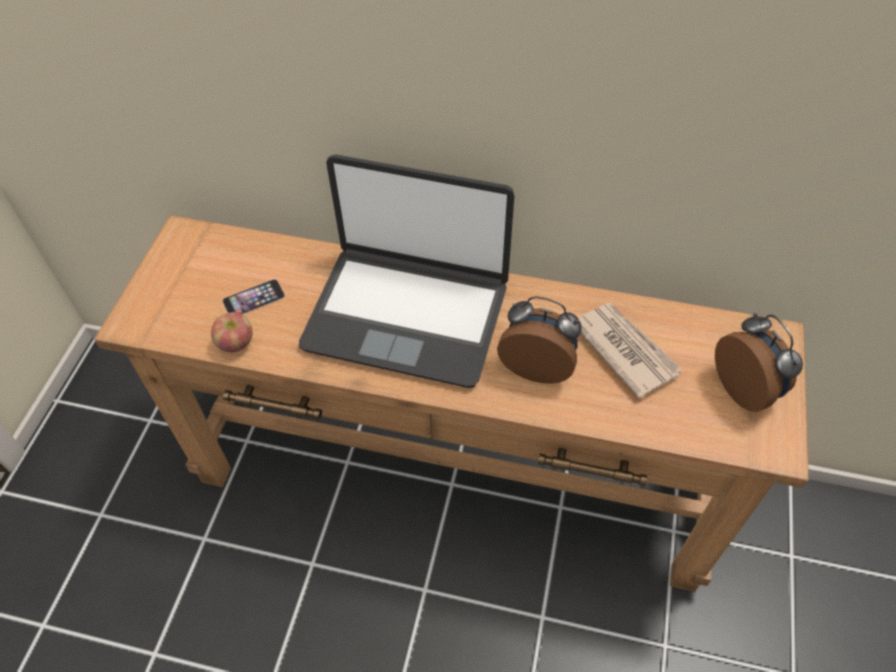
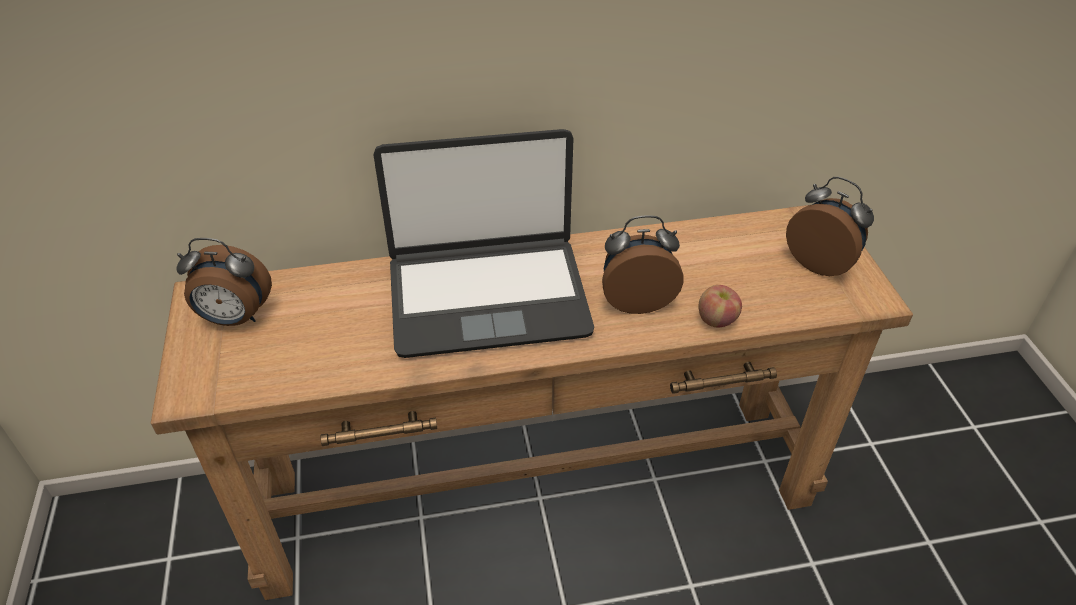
camera: 25 degrees left, 10 degrees down
apple [211,312,252,352] -> apple moved to [698,285,742,327]
phone [222,279,285,314] -> none
newspaper [578,303,683,399] -> none
none -> alarm clock [177,238,272,326]

